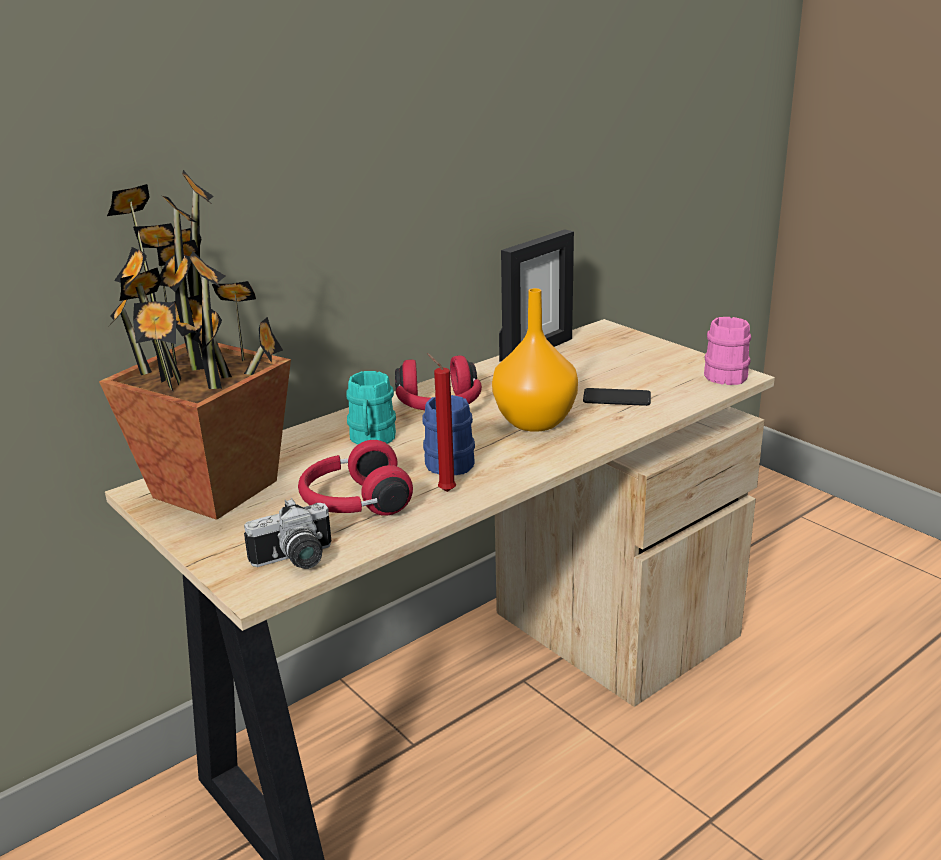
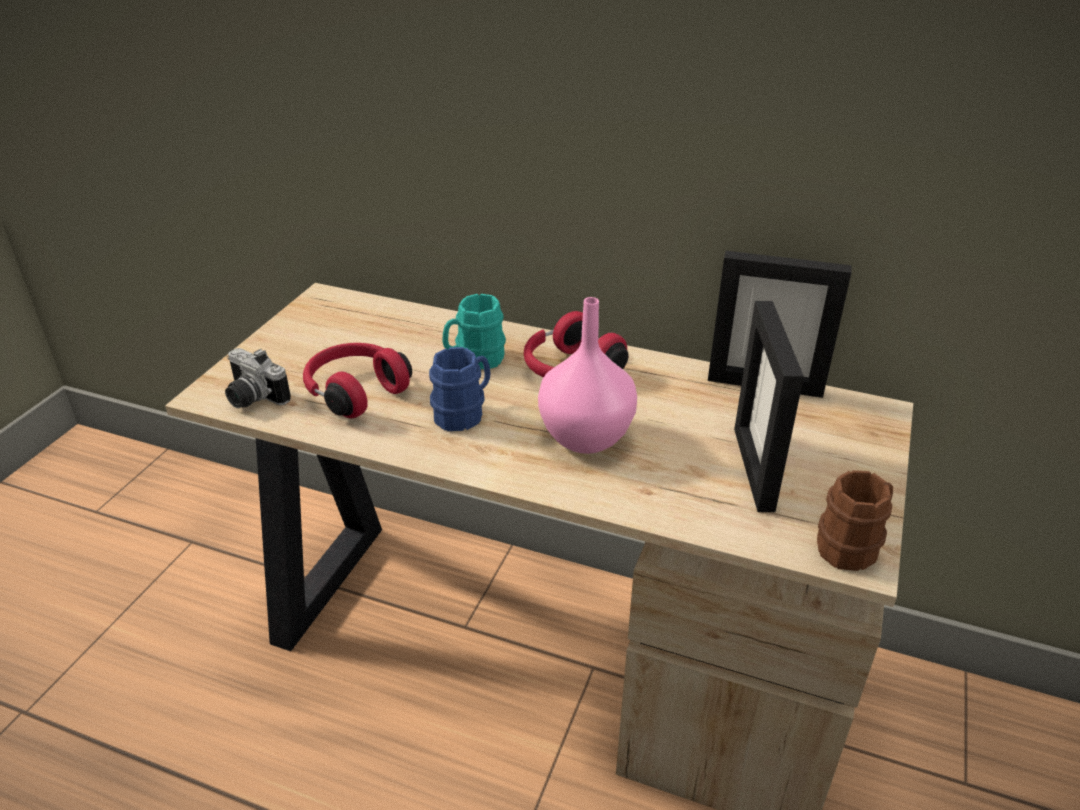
camera: 60 degrees right, 10 degrees up
potted plant [99,170,291,520] -> none
red candle [427,353,456,492] -> none
orange vase [492,288,578,432] -> pink vase [538,297,637,454]
phone [583,388,651,406] -> none
pink mug [704,317,751,385] -> brown mug [817,470,893,571]
none -> picture frame [734,301,804,512]

